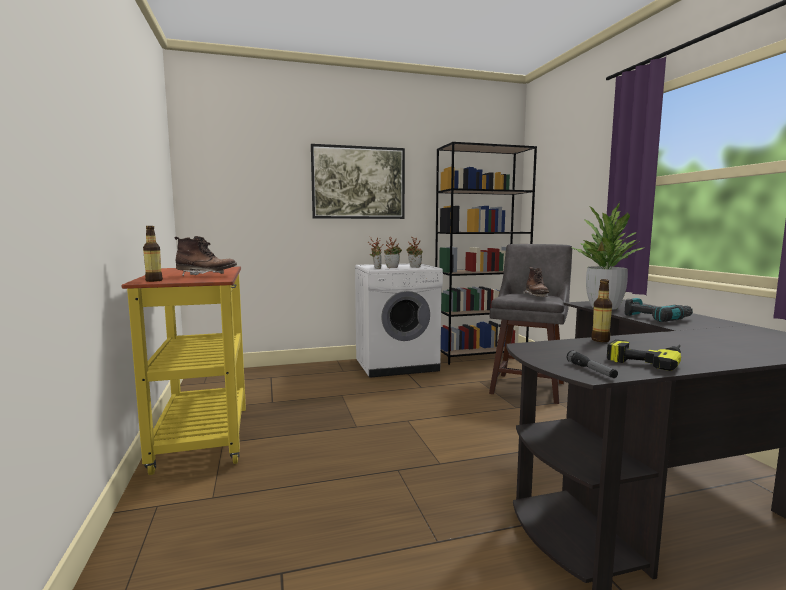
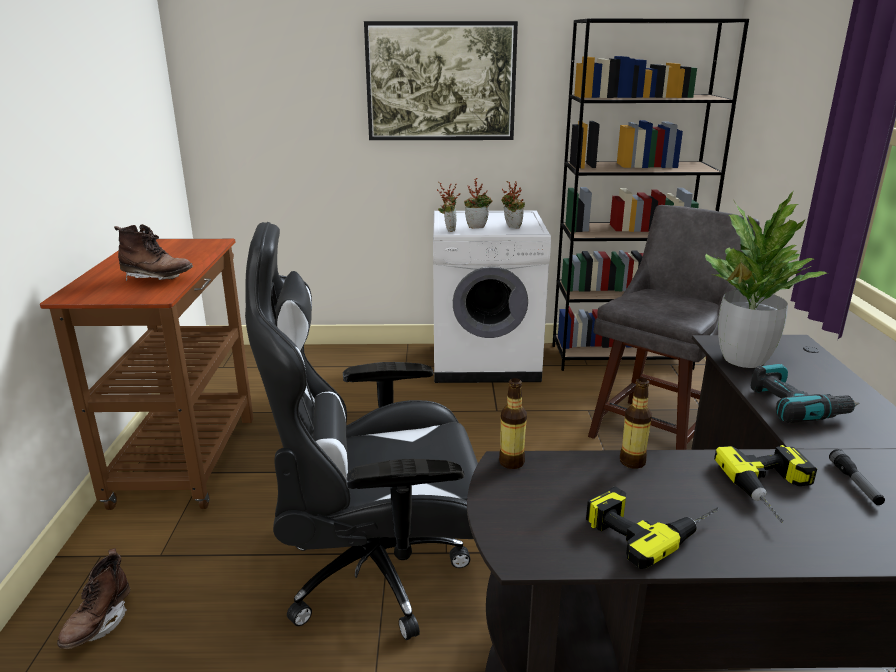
camera: 15 degrees right, 15 degrees up
yellow cart [121,267,246,475] -> brown cart [40,239,253,510]
bottle [143,226,163,282] -> bottle moved to [499,378,527,469]
brown boot [523,267,549,297] -> brown boot moved to [57,548,130,649]
flashlight [567,350,618,378] -> flashlight moved to [829,449,885,505]
none -> black office chair [245,222,478,640]
none -> power drill [714,445,817,523]

